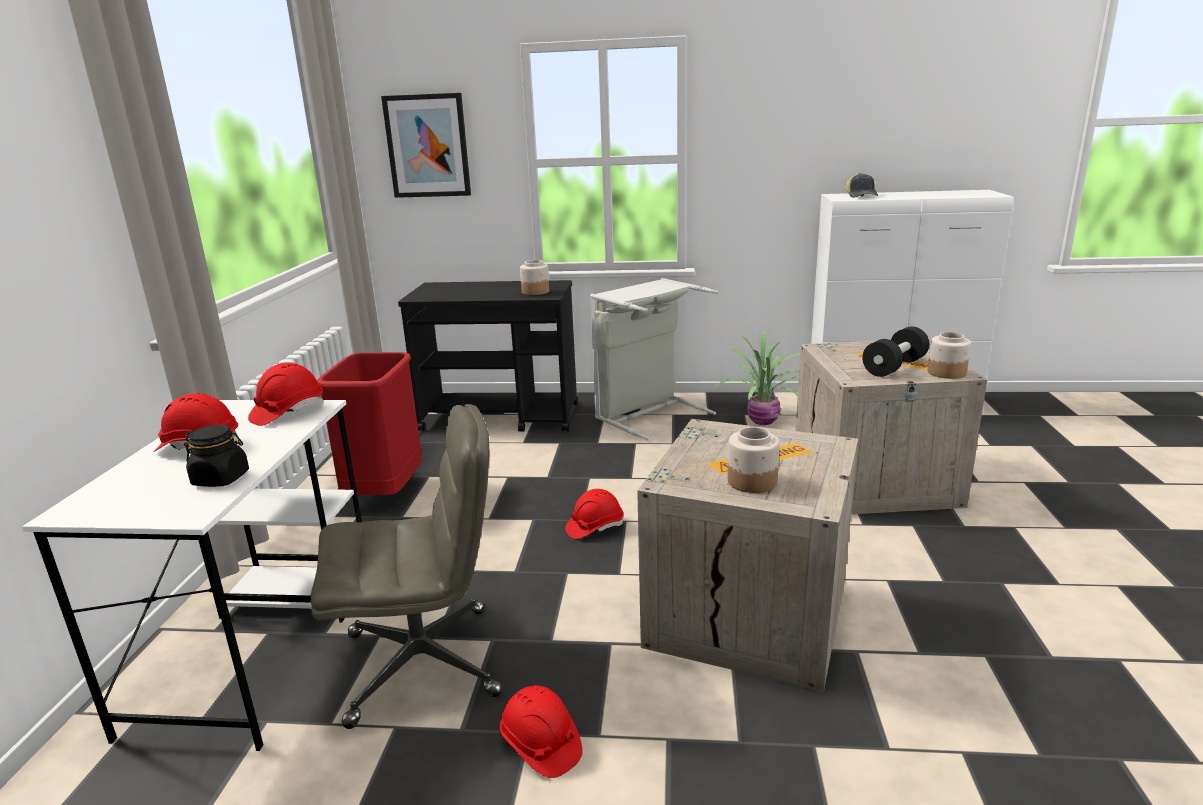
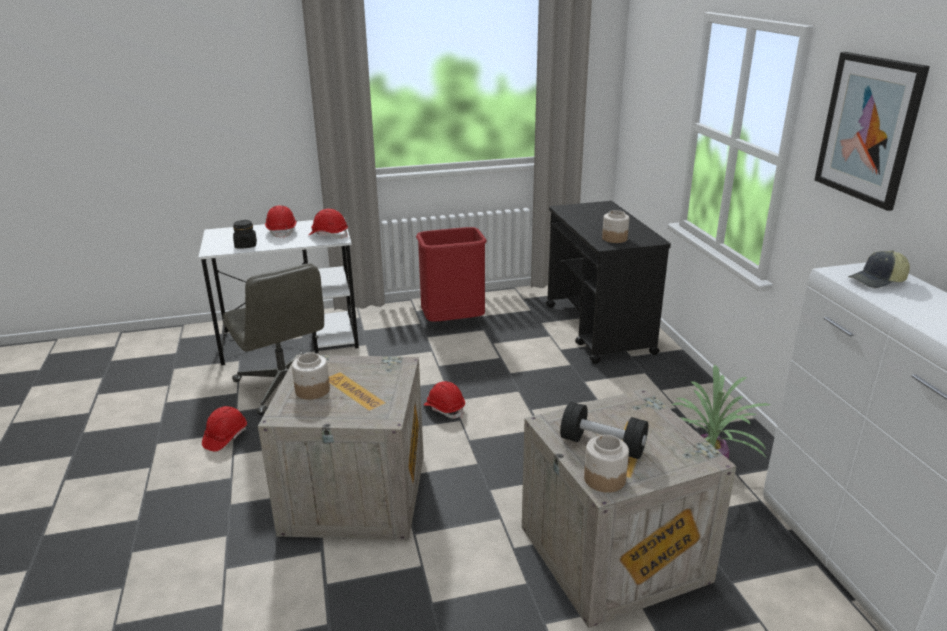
camera: 70 degrees right, 5 degrees up
picture [381,93,471,198] -> picture moved to [815,52,930,211]
grey laundry basket [590,278,719,440] -> none

